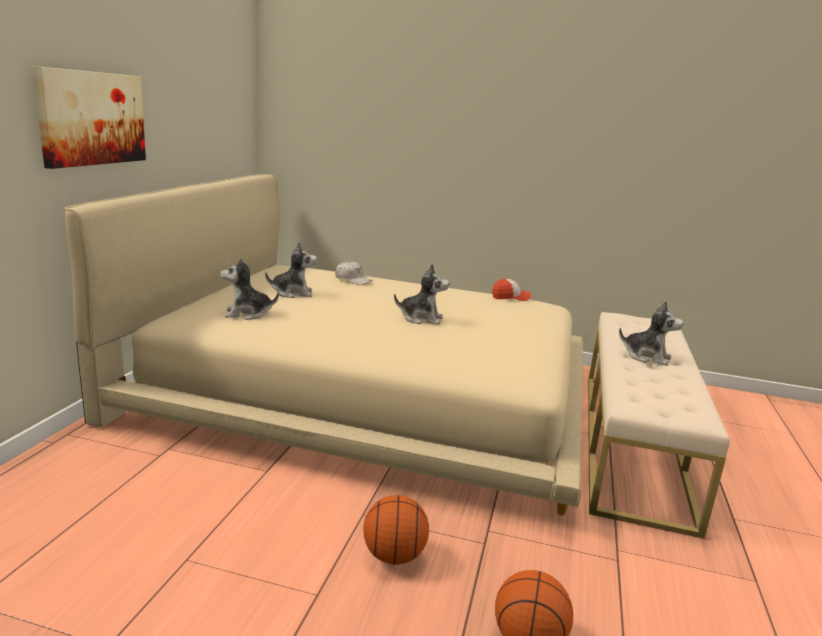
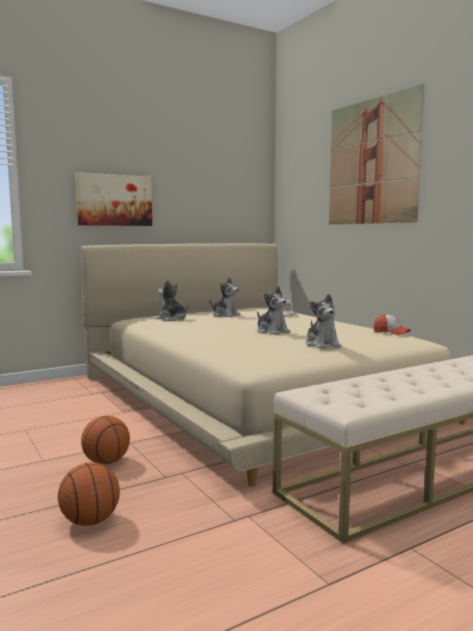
camera: 45 degrees right, 10 degrees down
plush toy [619,301,684,366] -> plush toy moved to [306,294,341,349]
none -> picture [329,84,424,224]

